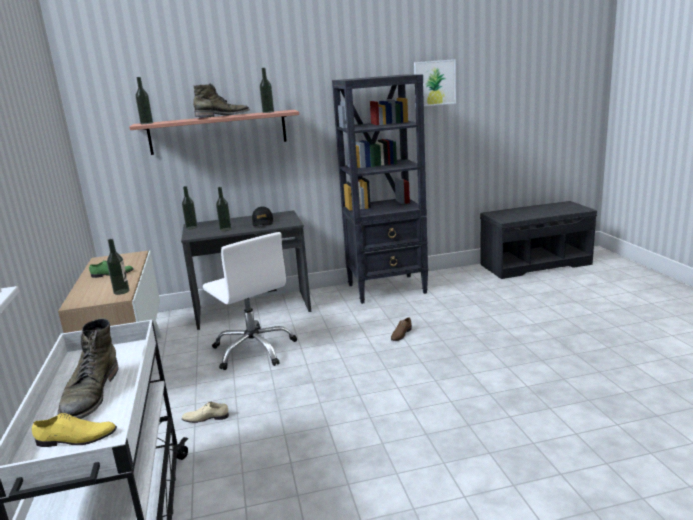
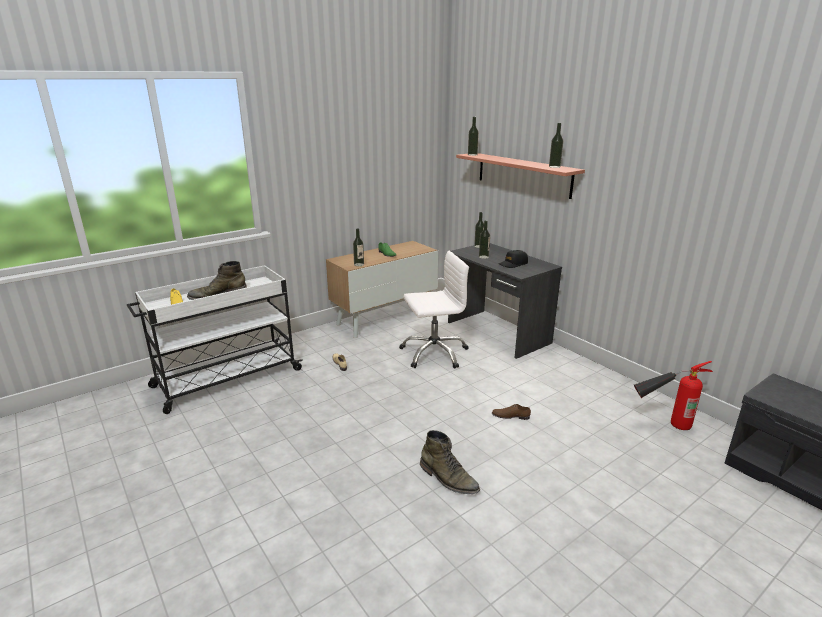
camera: 65 degrees right, 5 degrees up
green boot [193,83,250,117] -> green boot moved to [420,430,480,494]
white office chair [203,232,297,370] -> white office chair turned 135 degrees counterclockwise [399,251,469,369]
black bookcase [332,75,428,304] -> none
picture [414,59,456,106] -> none
none -> fire extinguisher [634,361,713,430]

